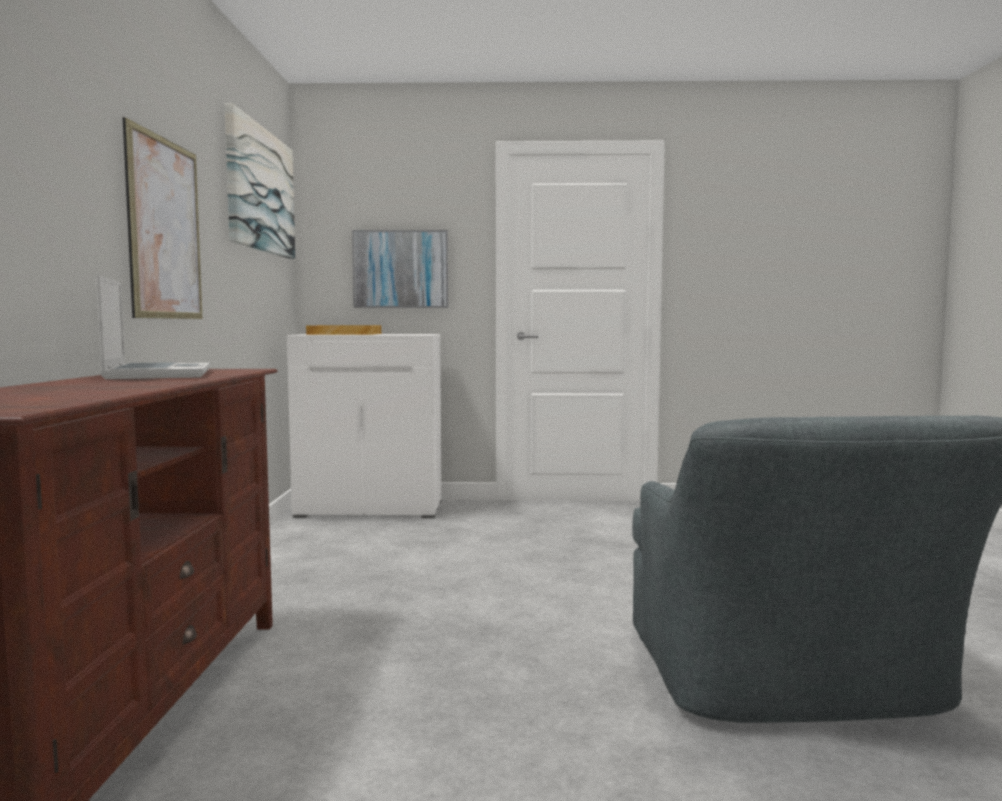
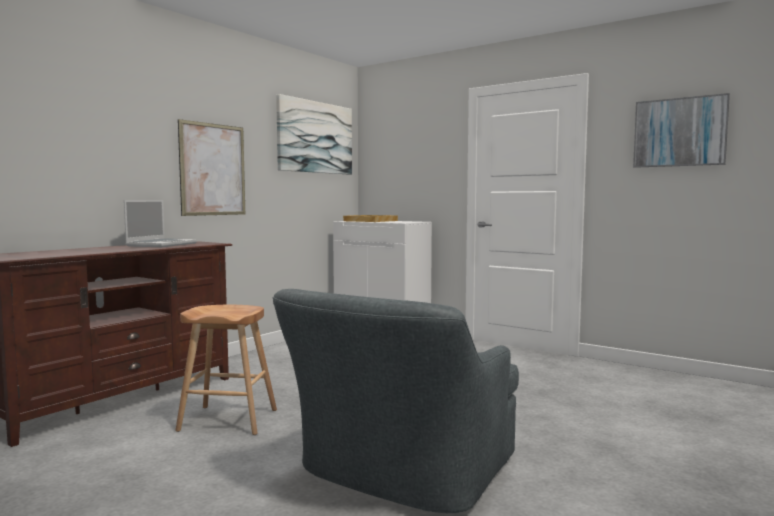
camera: 35 degrees right, 0 degrees up
picture [352,230,448,308] -> picture moved to [633,93,730,168]
none -> brown stool [175,305,277,435]

